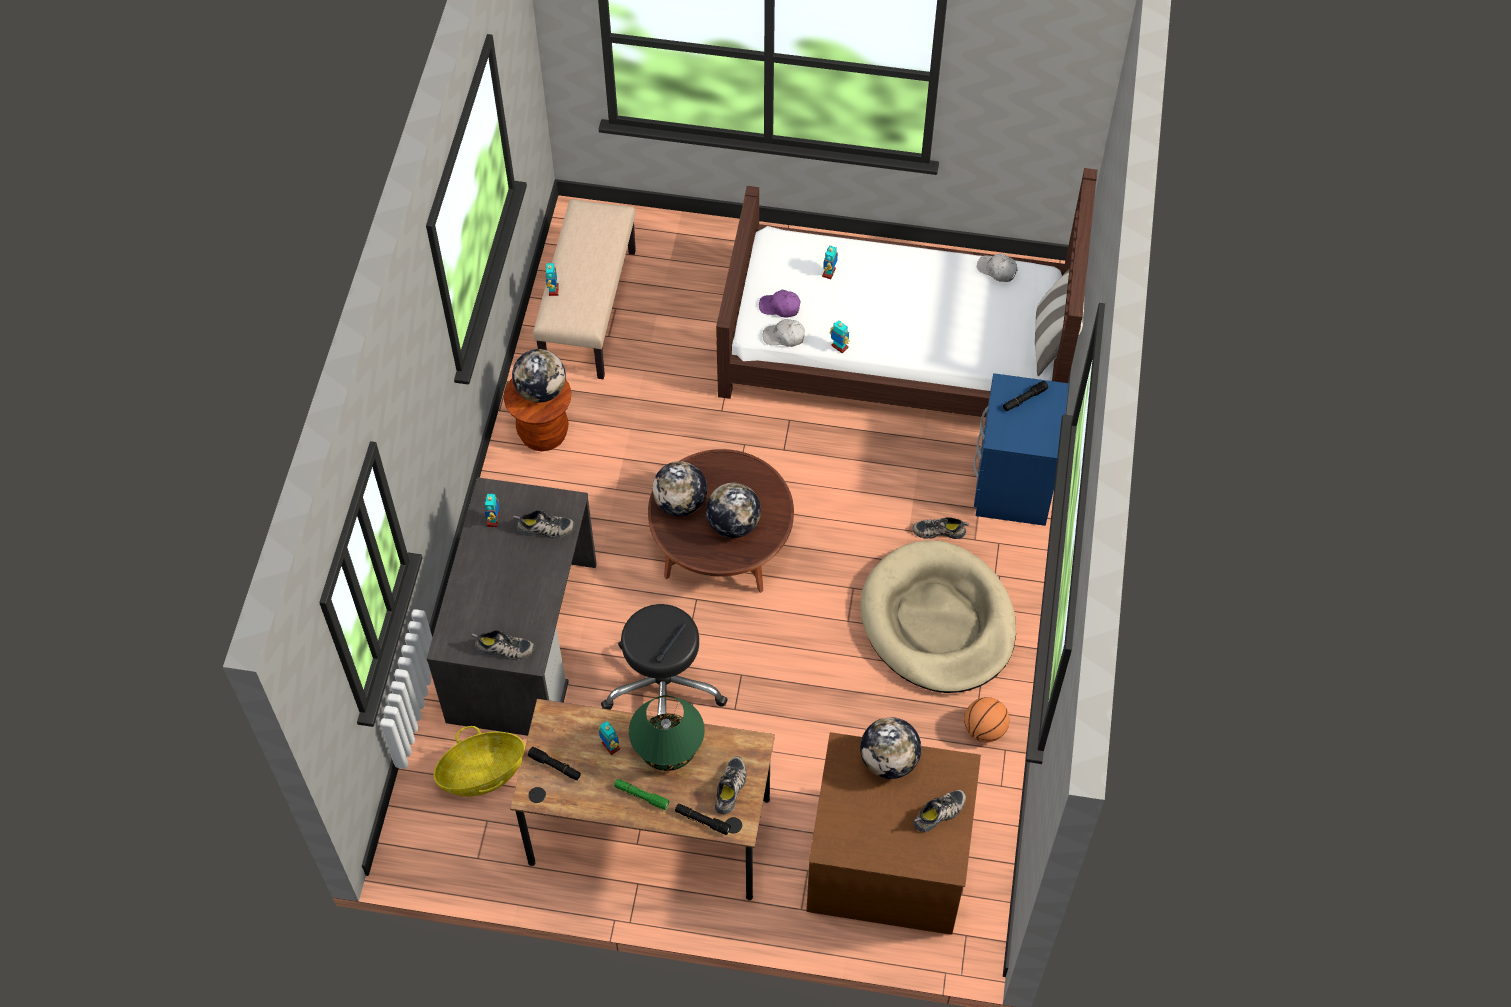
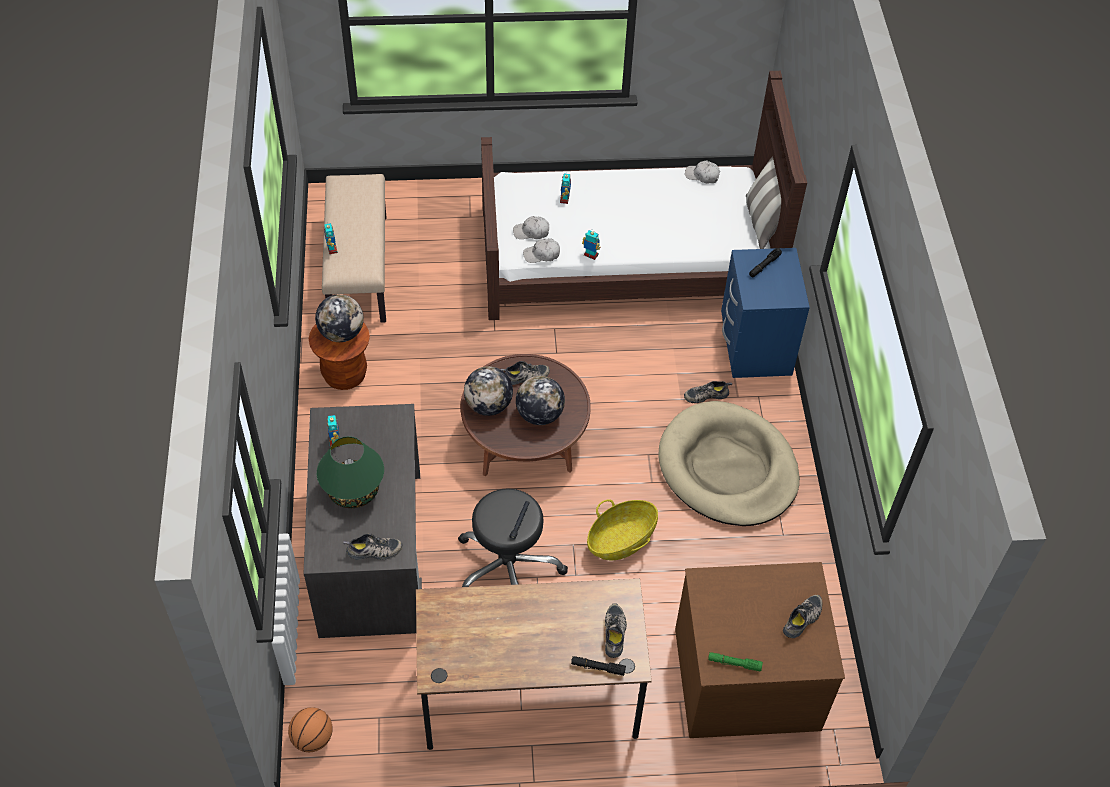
camera: 15 degrees left, 5 degrees down
basket [434,726,525,797] -> basket moved to [587,499,658,560]
shoe [513,510,575,538] -> shoe moved to [500,361,550,385]
black flashlight [528,747,581,780] -> none
toy robot [598,721,620,755] -> none
green flashlight [614,779,669,810] -> green flashlight moved to [708,652,763,671]
green table lamp [629,695,705,771] -> green table lamp moved to [317,436,384,508]
purple cap [759,290,800,318] -> white cap [513,216,549,239]
globe [860,717,921,779] -> none
basketball [964,697,1009,742] -> basketball moved to [288,707,333,752]

